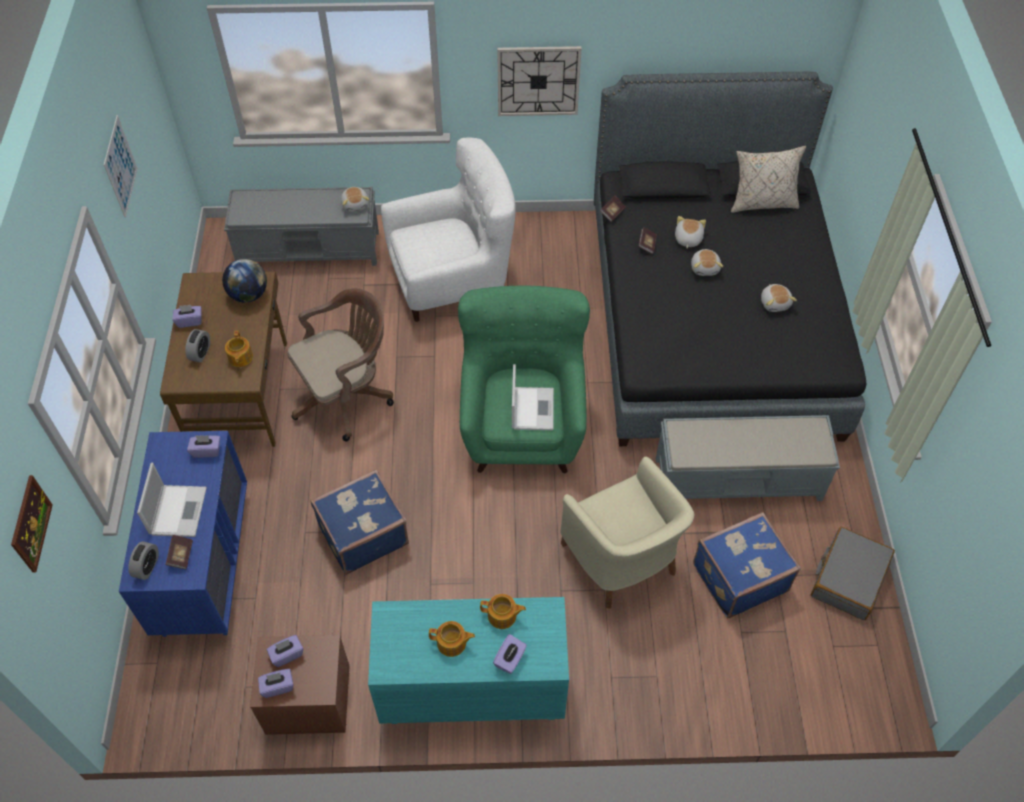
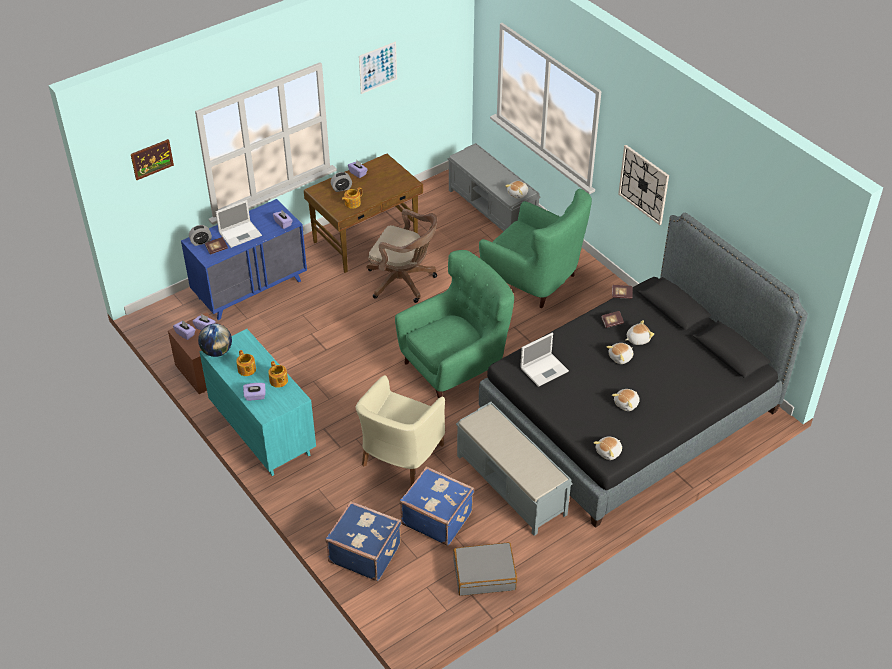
camera: 55 degrees right, 10 degrees down
globe [222,259,267,302] -> globe moved to [198,324,232,357]
blue suitcase [311,469,409,575] -> blue suitcase moved to [326,501,401,581]
white armchair [381,138,516,322] -> green armchair [479,189,592,308]
laptop [512,364,554,430] -> laptop moved to [520,332,569,387]
beige pillow [731,145,806,213] -> none
none -> plush toy [593,436,622,460]

